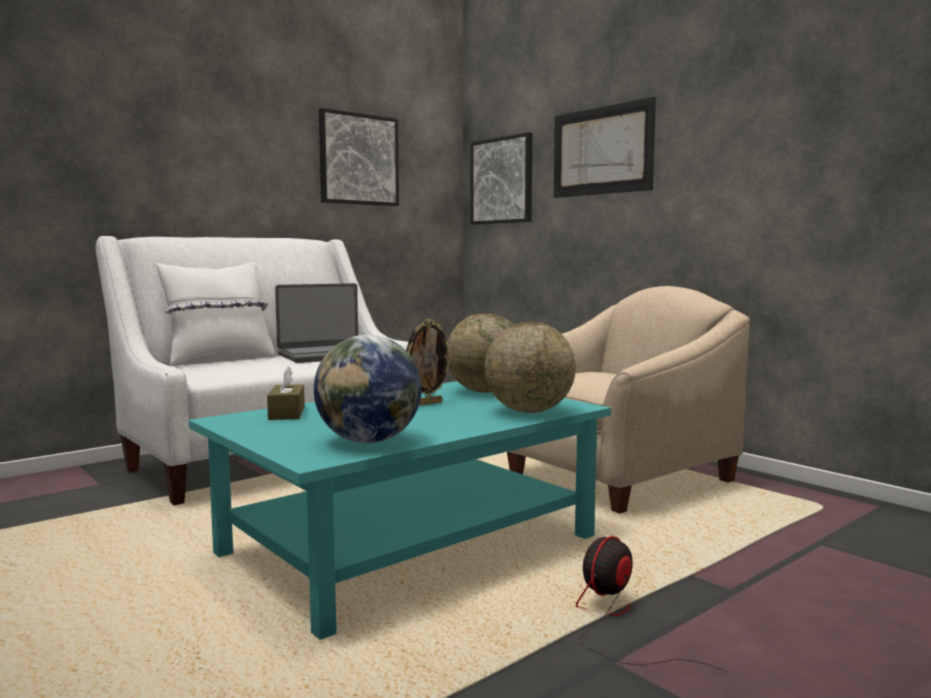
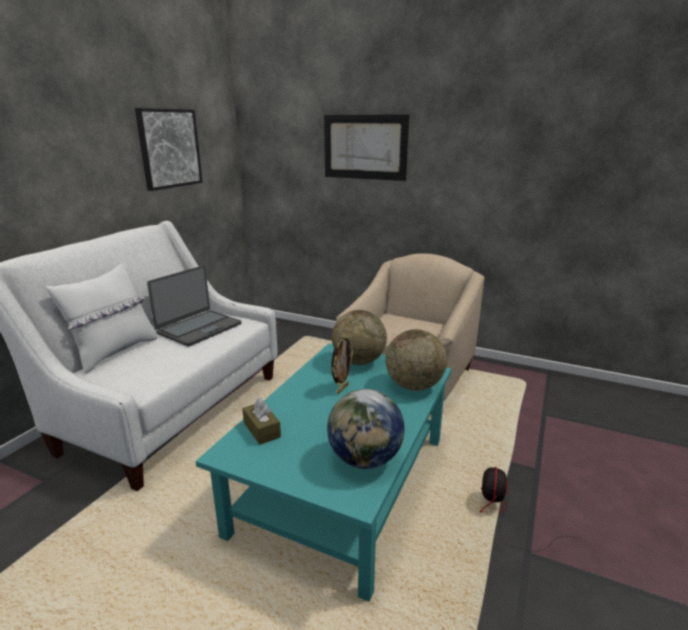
camera: 25 degrees left, 15 degrees up
picture [471,132,532,224] -> none

